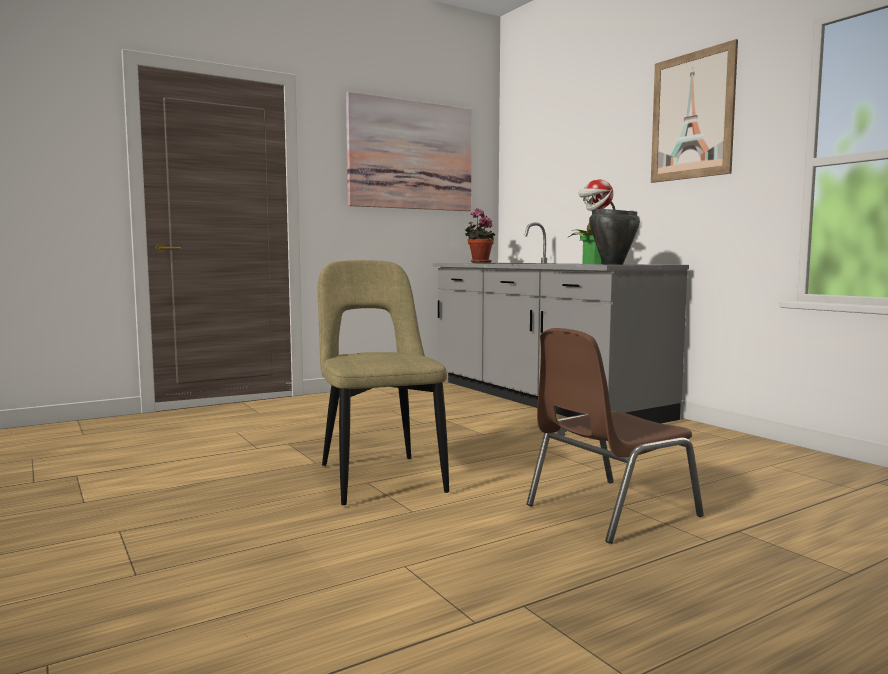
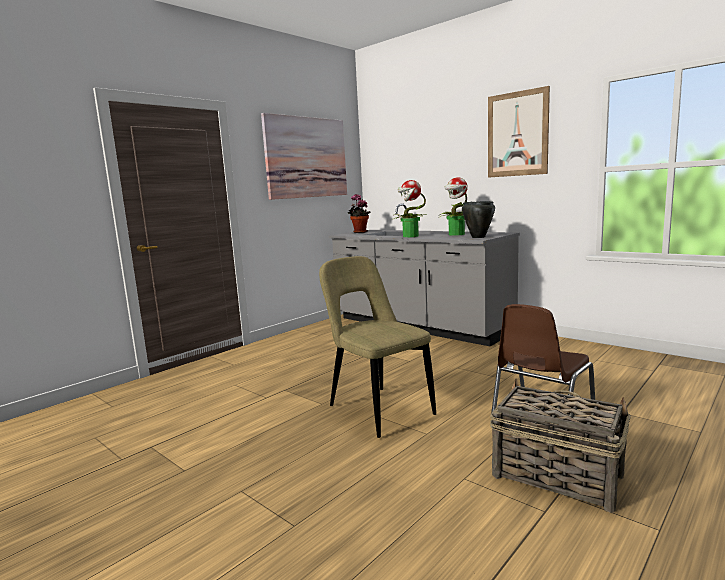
camera: 15 degrees left, 5 degrees up
none -> potted plant [394,180,428,237]
none -> basket [490,378,631,513]

